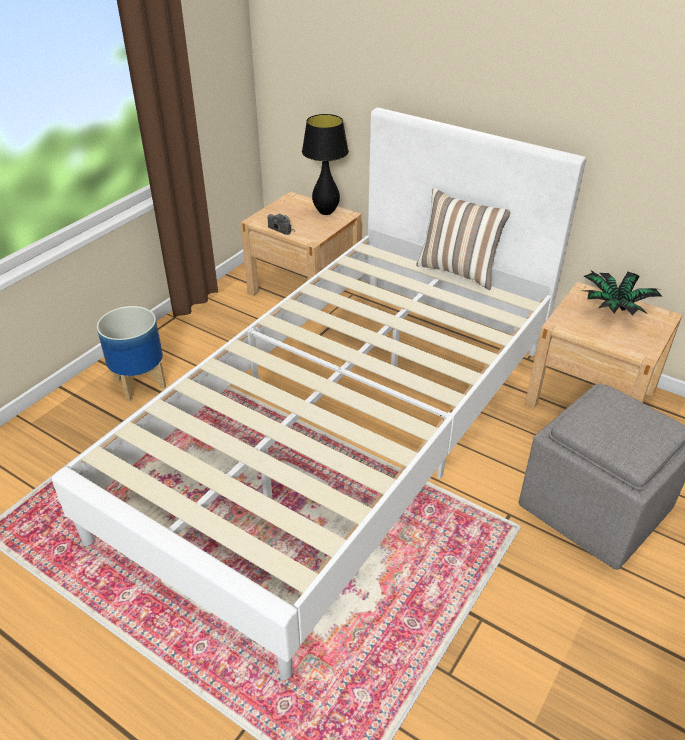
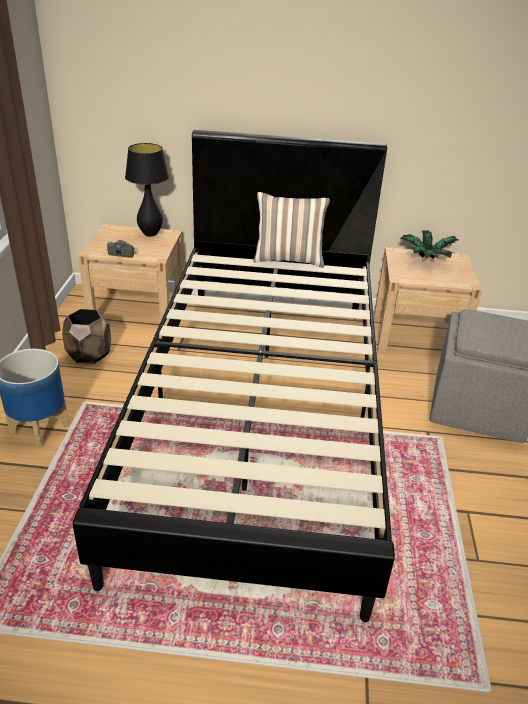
camera: 30 degrees left, 5 degrees down
white bed [52,108,586,680] -> black bed [73,130,395,622]
none -> brown planter [62,309,111,364]

